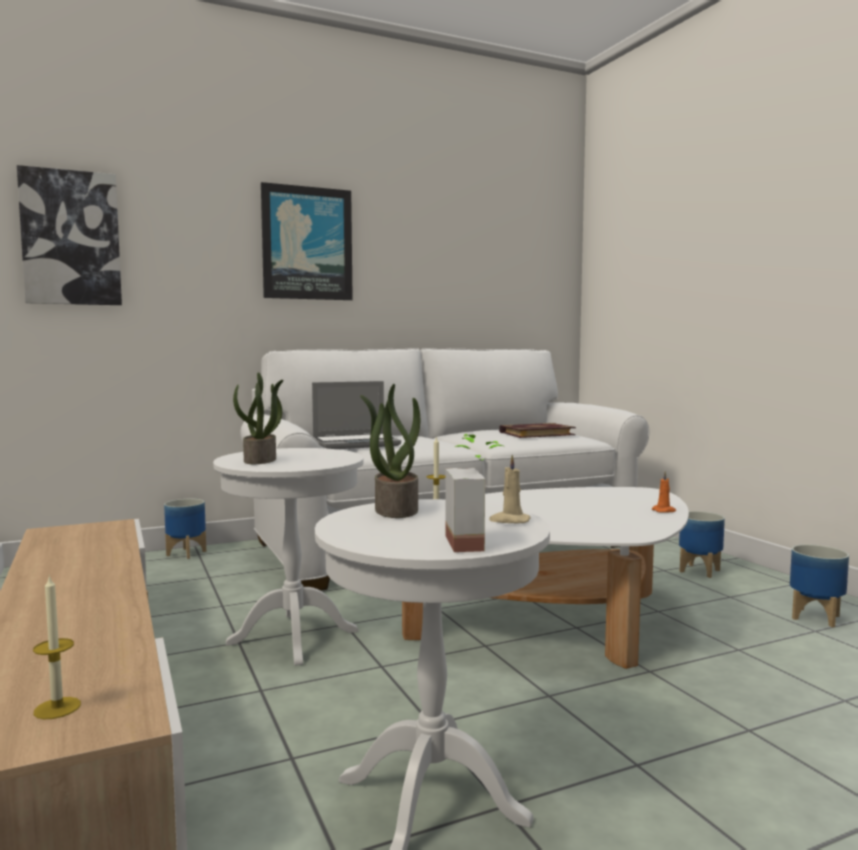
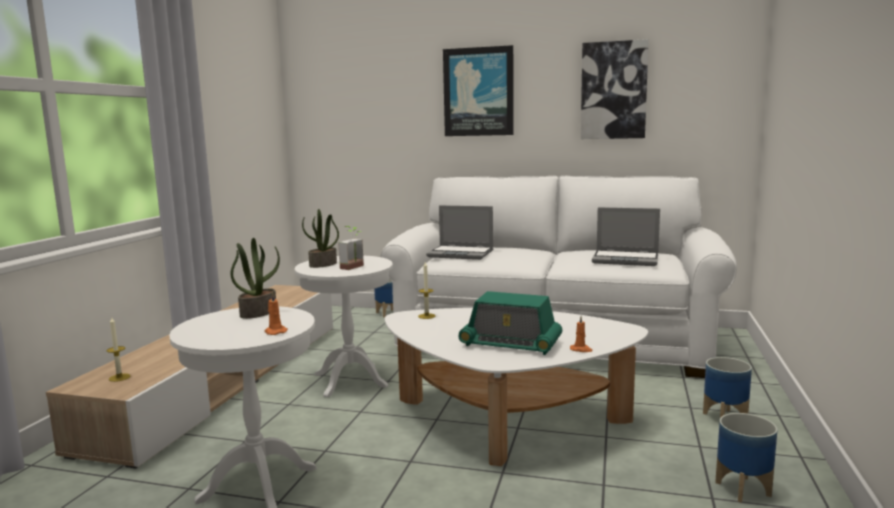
camera: 40 degrees right, 5 degrees up
picture [17,165,122,305] -> picture moved to [581,39,649,139]
potted plant [445,434,503,552] -> potted plant moved to [338,226,364,270]
beige candle [489,455,531,523] -> orange candle [265,292,288,335]
book [499,423,576,438] -> laptop [592,207,660,266]
none -> radio [458,291,562,355]

